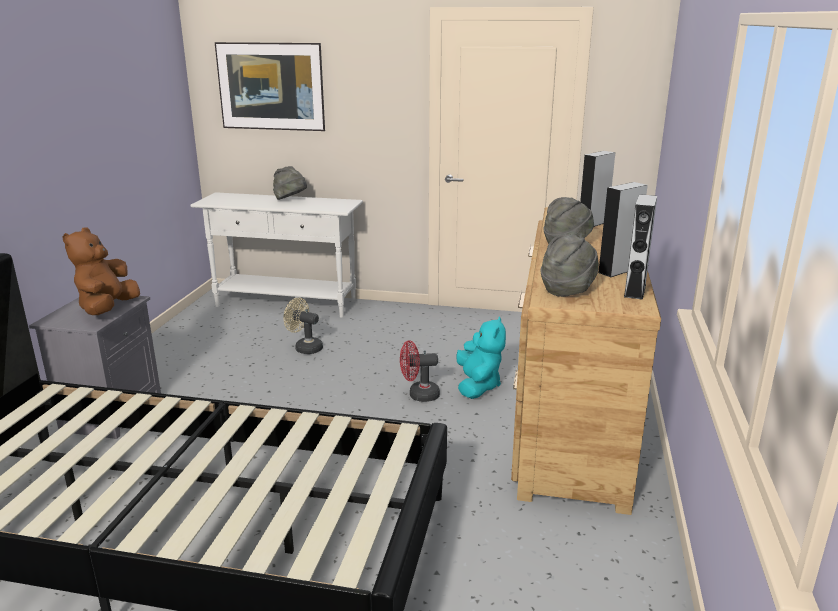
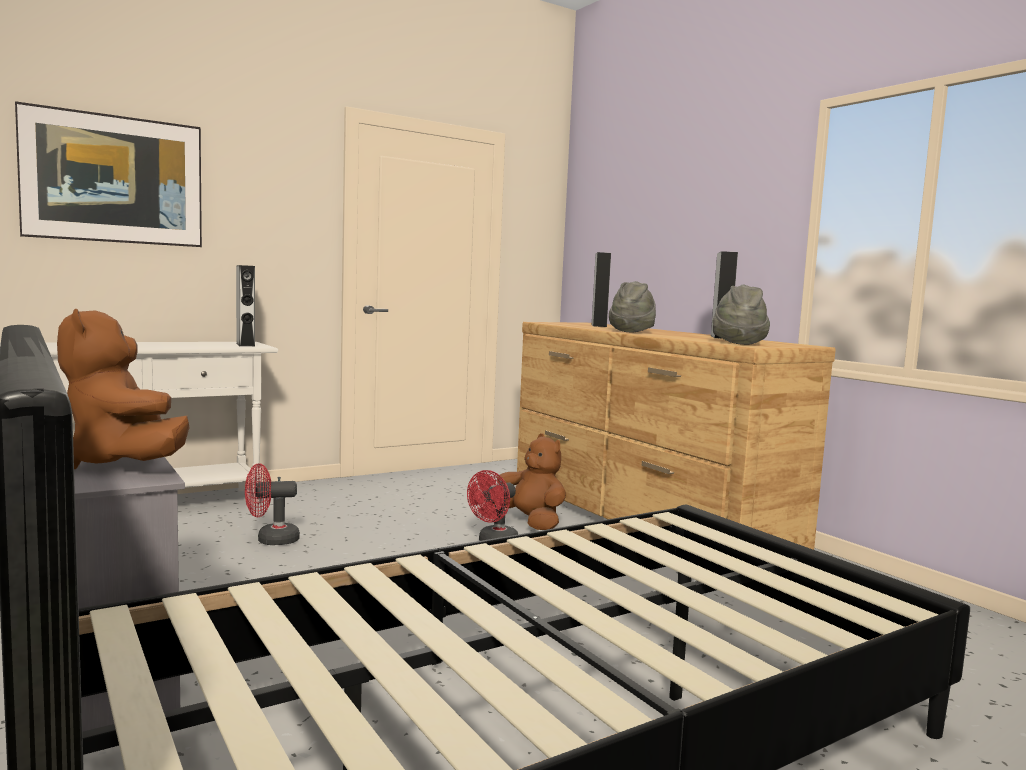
camera: 45 degrees left, 15 degrees down
grey hat [273,166,307,200] -> none
beige fan [284,298,323,354] -> red fan [245,463,300,545]
turquoise plush toy [456,317,506,399] -> brown plush toy [494,433,566,530]
grey speaker [624,194,657,300] -> grey speaker moved to [236,265,256,347]

